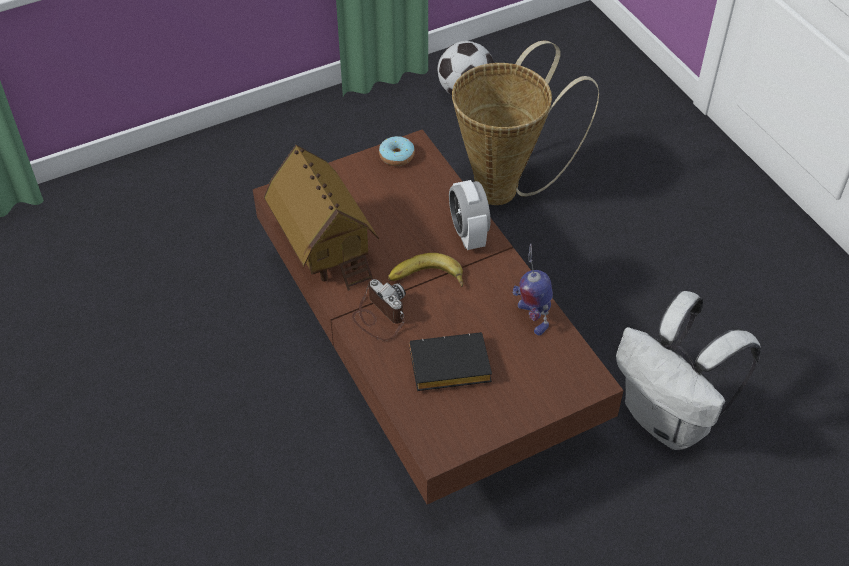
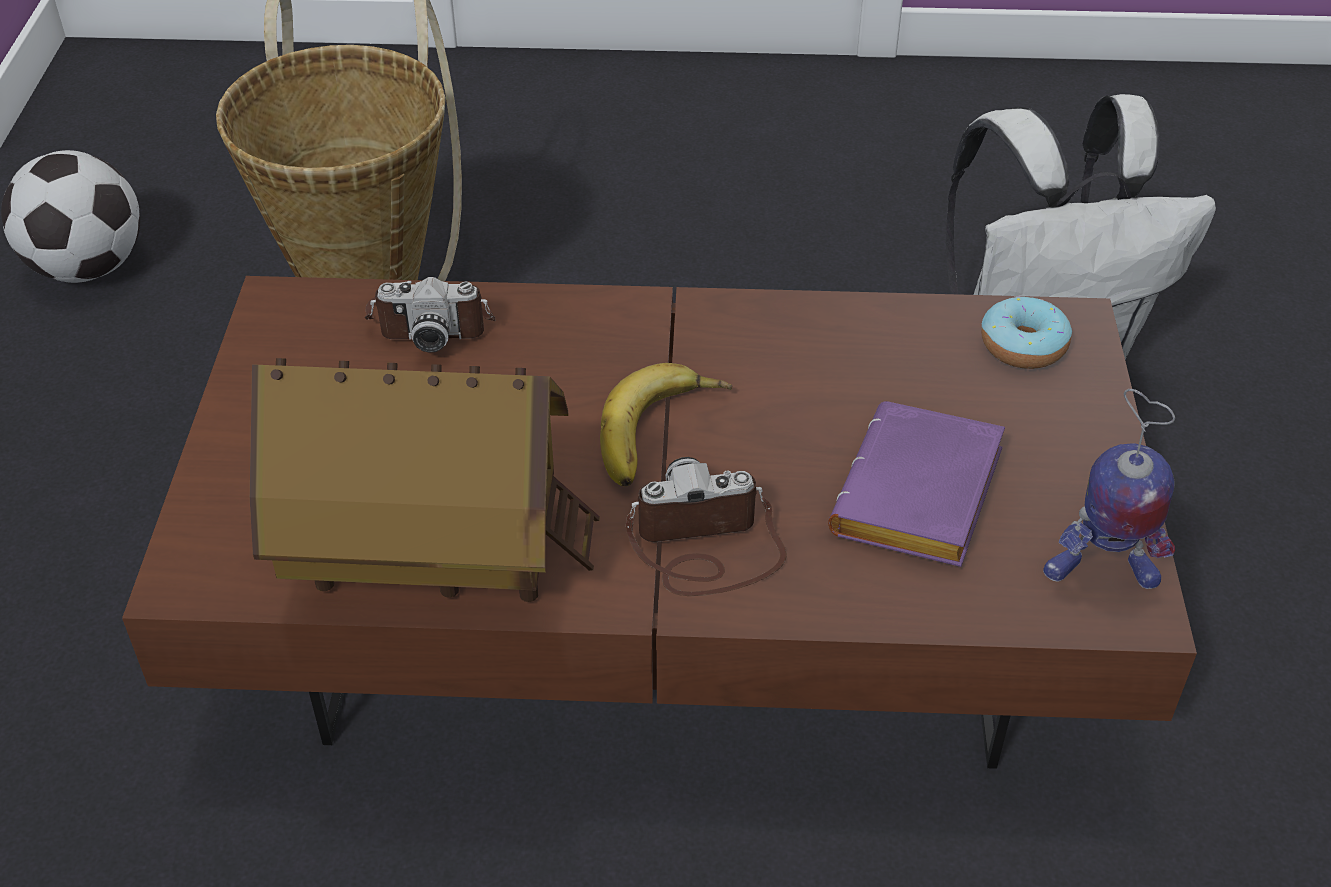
camera: 60 degrees left, 5 degrees down
donut [379,136,415,166] -> donut moved to [981,296,1072,369]
black book [409,332,492,391] -> purple book [828,401,1005,567]
alarm clock [449,180,491,250] -> none
toy robot [513,244,553,336] -> toy robot moved to [1043,389,1175,589]
none -> camera [365,277,495,352]

